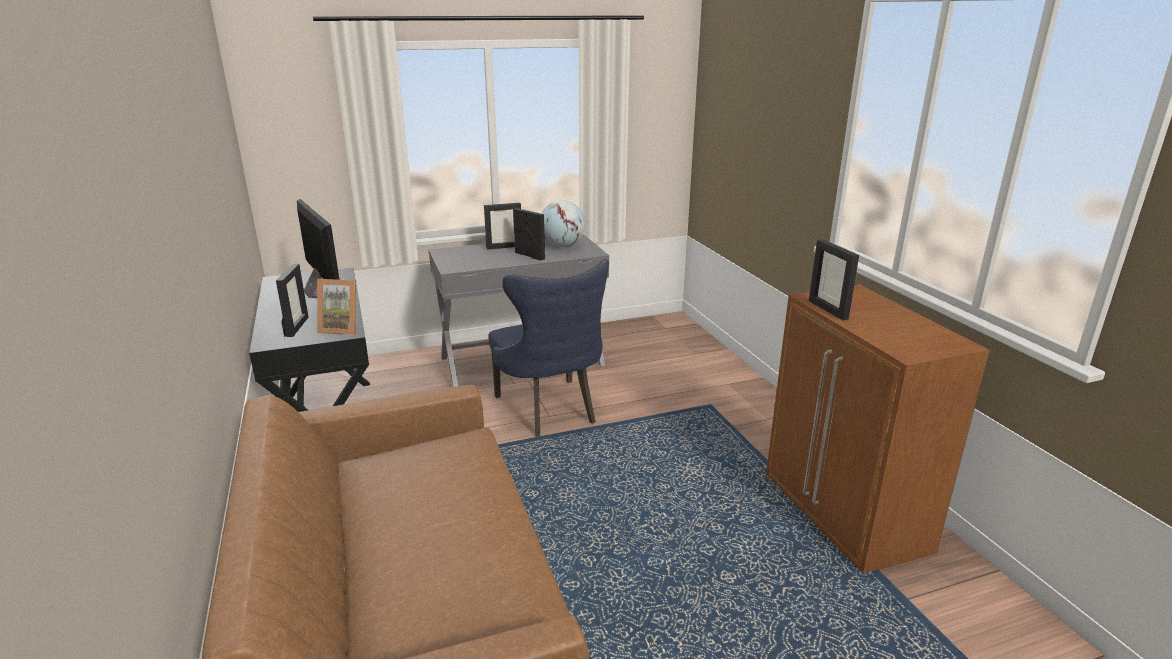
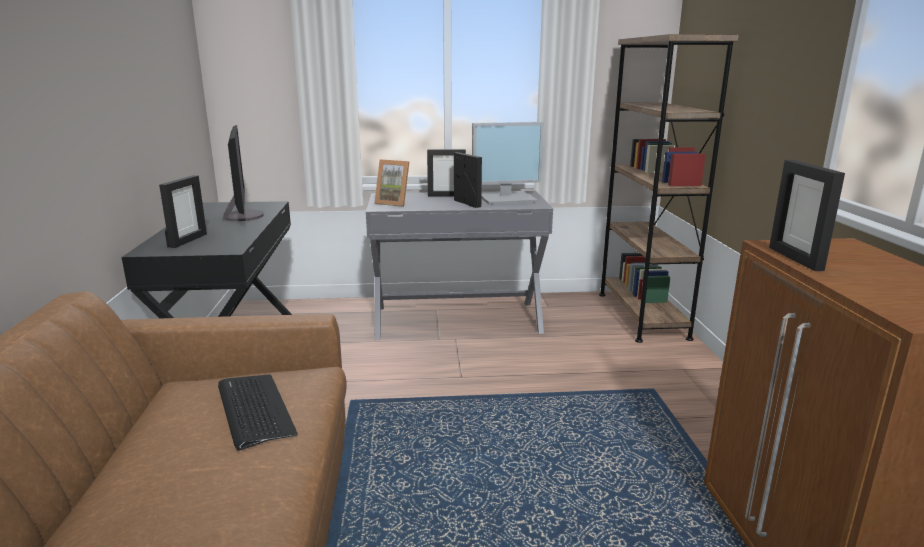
camera: 15 degrees right, 5 degrees down
picture frame [317,279,356,335] -> picture frame moved to [374,159,409,207]
blue chair [489,260,609,437] -> none
globe [541,200,585,247] -> monitor [472,122,544,205]
none -> keyboard [218,374,298,451]
none -> brown bookcase [599,34,739,343]

